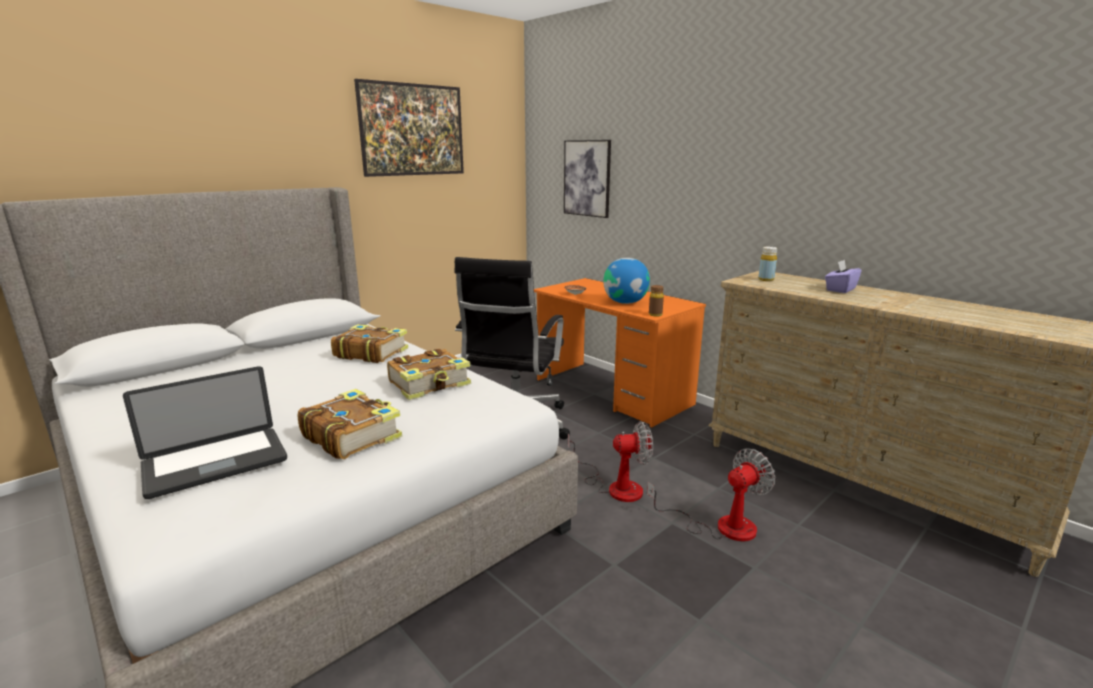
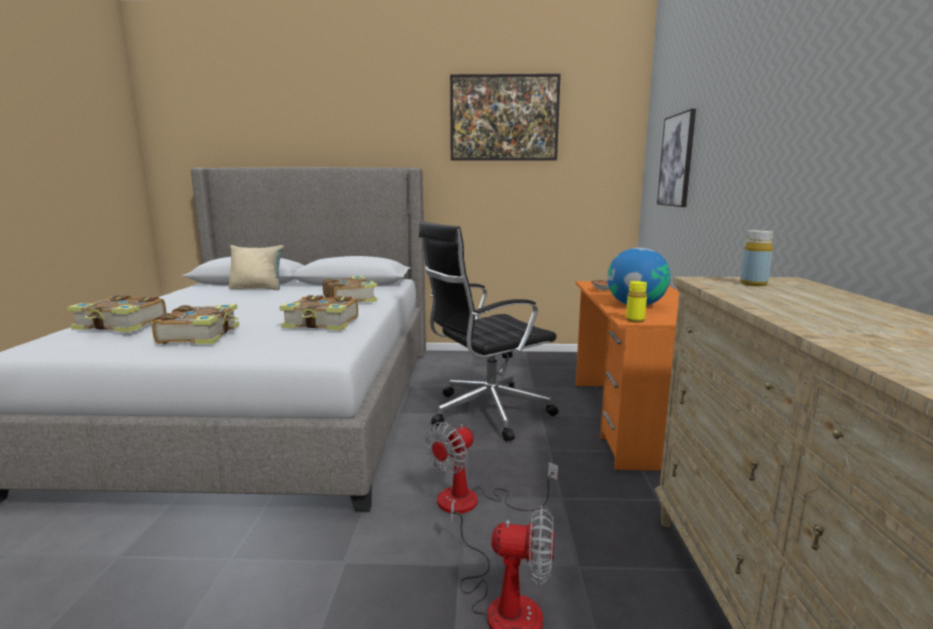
camera: 45 degrees right, 5 degrees down
laptop [123,366,287,499] -> book [67,295,167,332]
fan [568,421,653,502] -> fan turned 90 degrees clockwise [425,422,558,514]
brown bottle [649,285,664,316] -> yellow bottle [626,281,647,323]
purple tissue box [825,260,861,293] -> none
none -> beige pillow [228,245,283,290]

